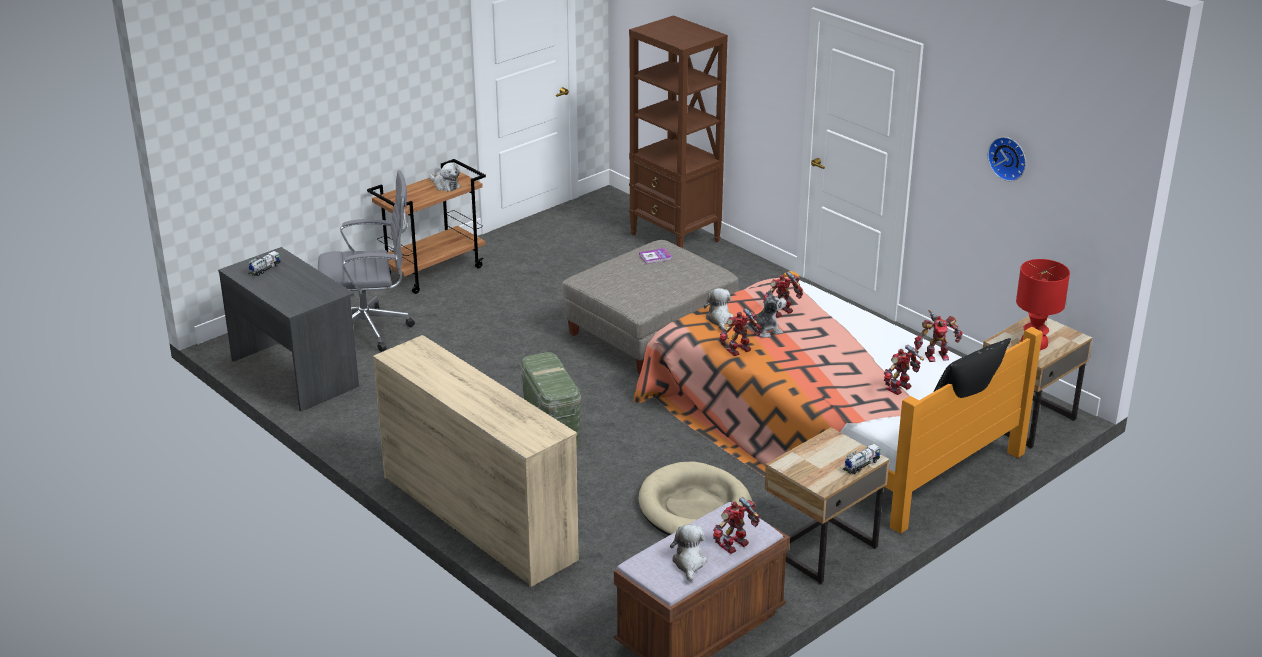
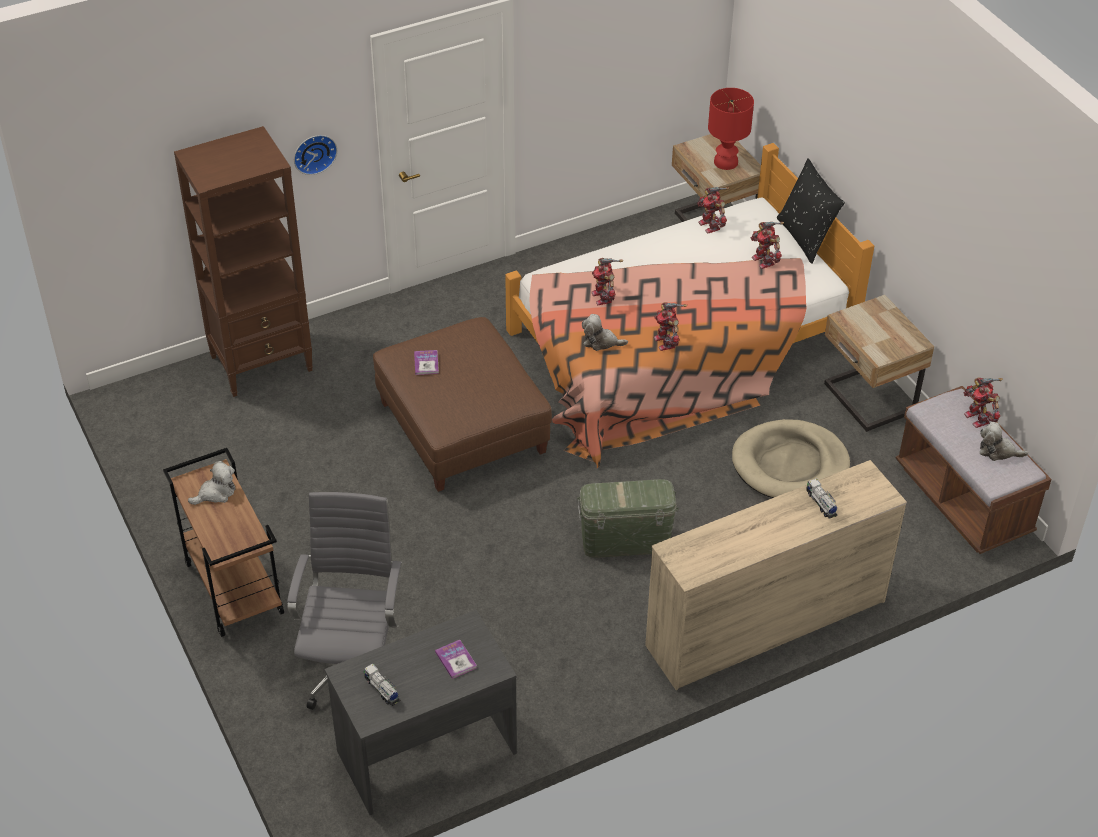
camera: 75 degrees left, 15 degrees up
grey ottoman [562,240,738,374] -> brown ottoman [373,317,552,492]
plush toy [746,289,786,338] -> none
toy truck [843,444,881,474] -> toy truck moved to [806,479,838,519]
toy robot [914,310,963,362] -> toy robot turned 150 degrees clockwise [697,187,729,233]
wall clock [988,137,1026,181] -> wall clock moved to [294,135,337,175]
none -> book [435,640,477,679]

